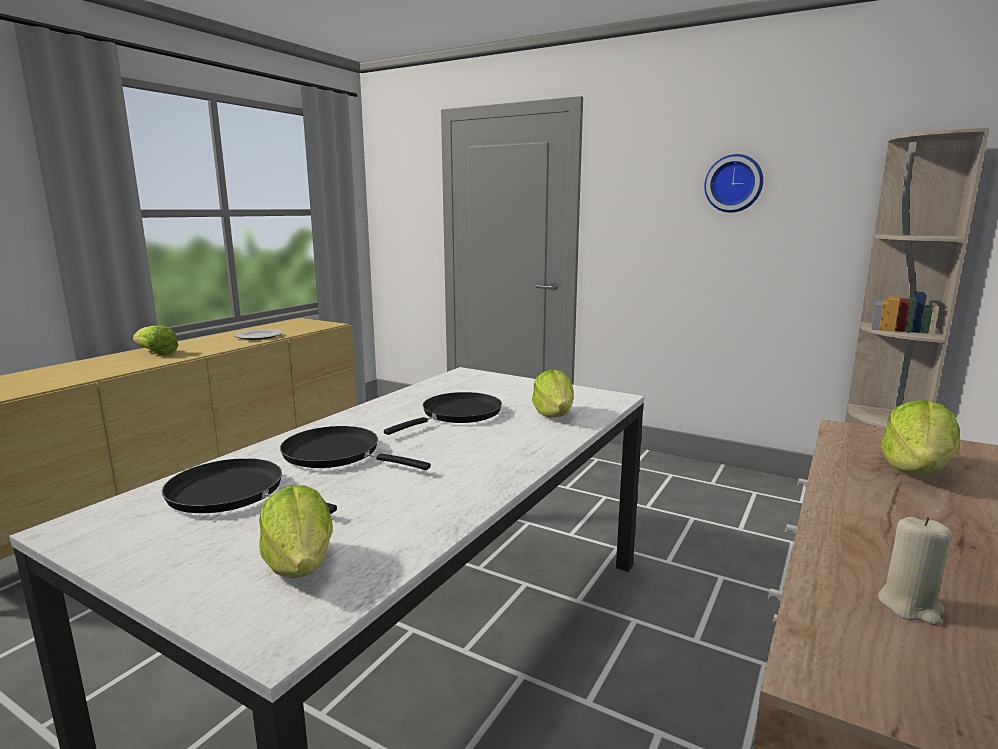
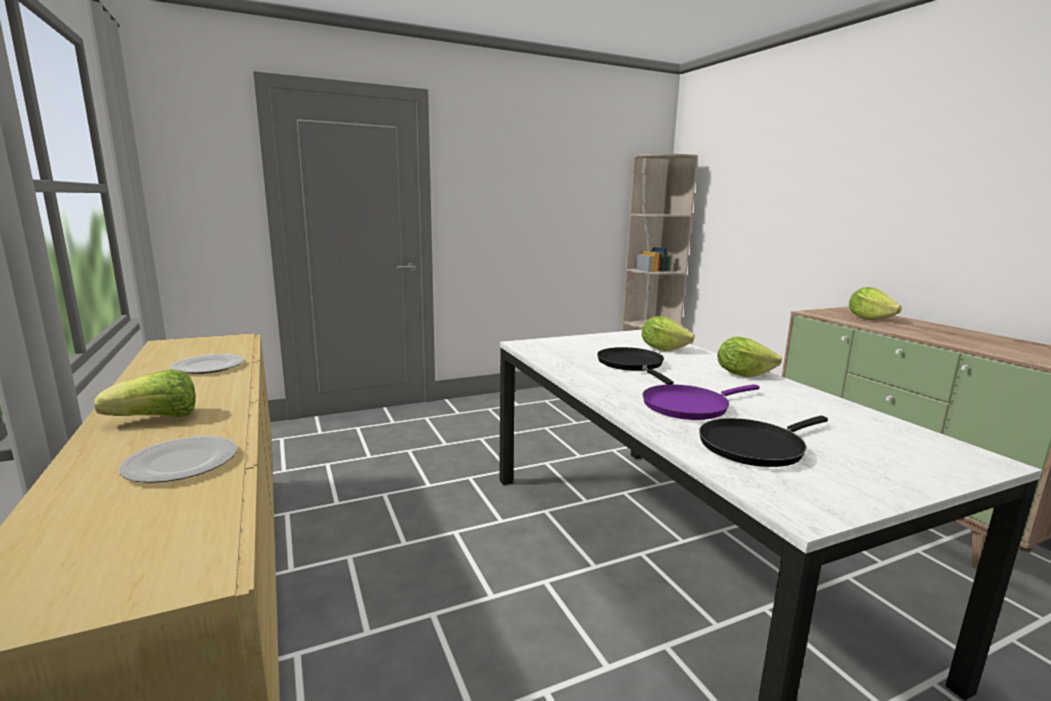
camera: 55 degrees left, 0 degrees up
lettuce [259,485,333,578] -> lettuce moved to [718,336,782,377]
black frying pan [280,426,431,470] -> purple frying pan [642,384,760,420]
wall clock [704,154,763,213] -> none
beige candle [878,517,952,626] -> none
none -> plate [119,436,237,483]

